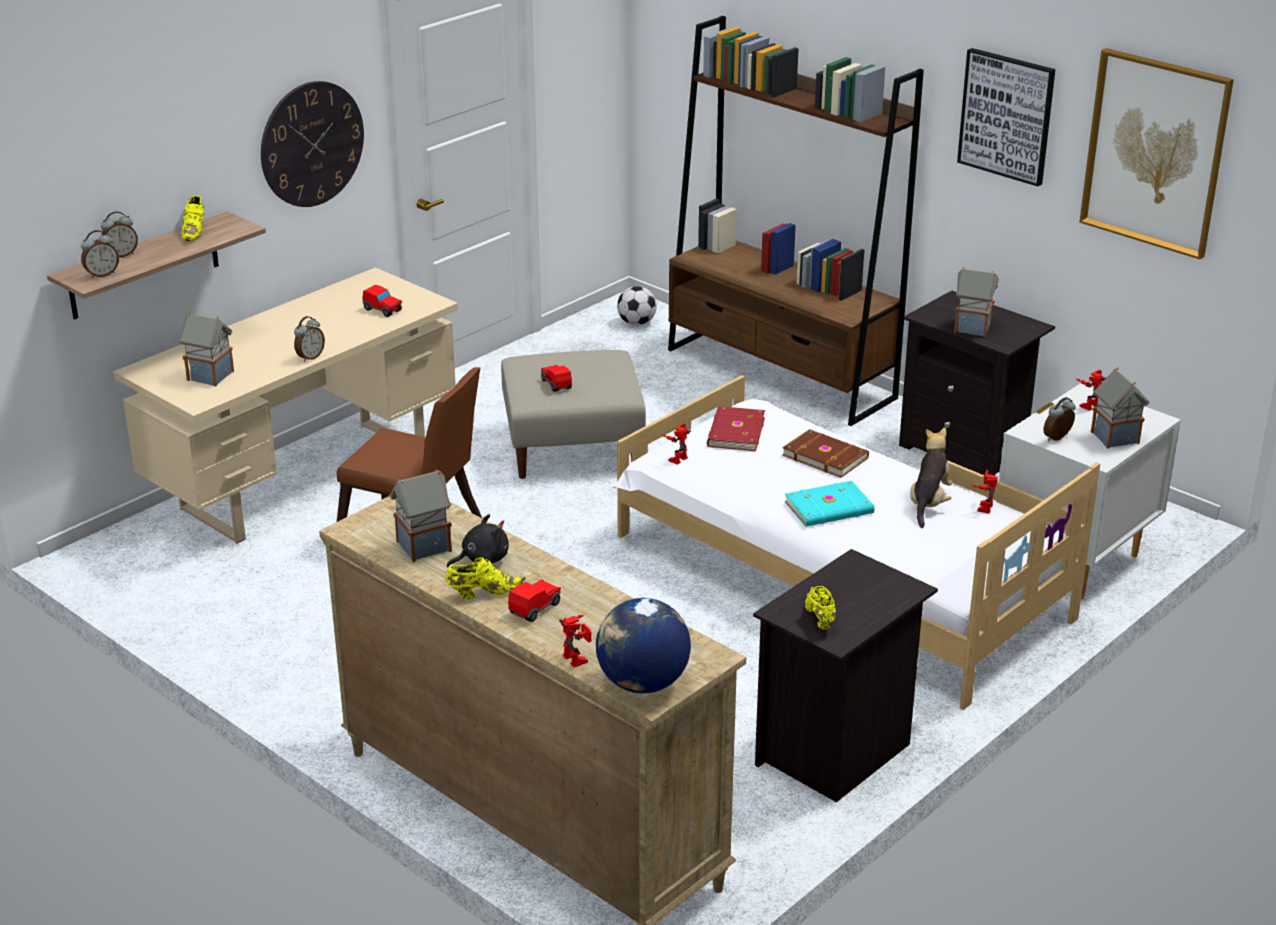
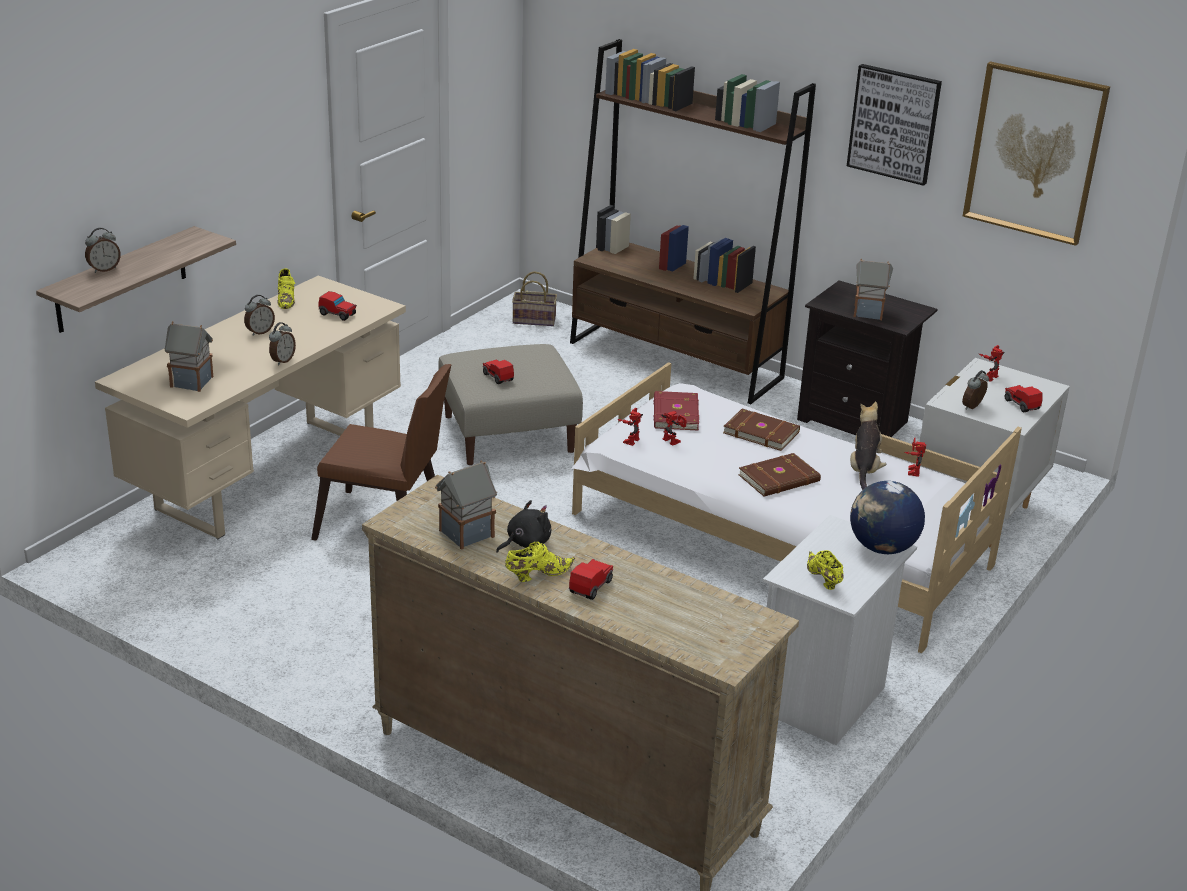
camera: 10 degrees left, 0 degrees up
alarm clock [81,230,119,278] -> alarm clock moved to [244,295,275,336]
yellow shoe [181,195,204,241] -> yellow shoe moved to [277,268,295,309]
wall clock [261,81,364,207] -> none
toy robot [559,615,591,667] -> toy robot moved to [661,411,687,445]
globe [596,598,691,693] -> globe moved to [850,481,925,554]
football [617,286,657,326] -> basket [512,271,557,326]
black nightstand [753,549,938,802] -> white nightstand [763,515,917,745]
turquoise book [785,481,874,527] -> brown book [738,453,821,497]
toy house [1091,367,1149,449] -> toy car [1005,385,1043,412]

